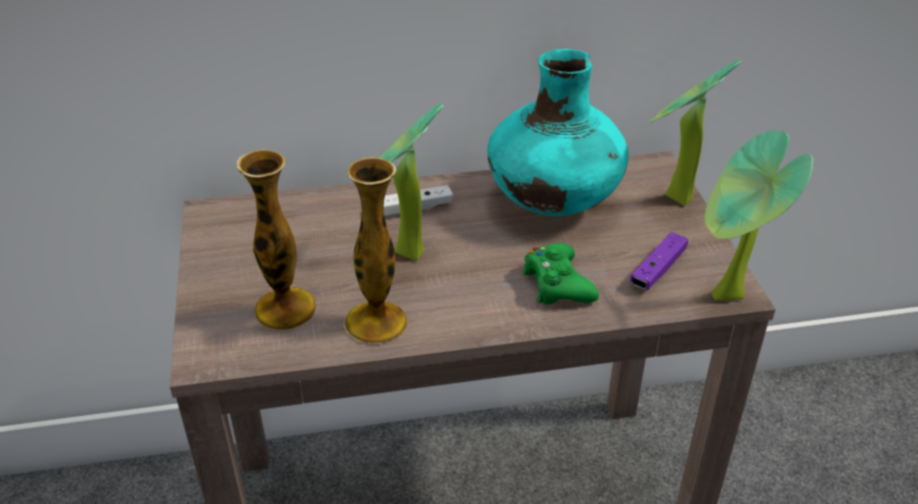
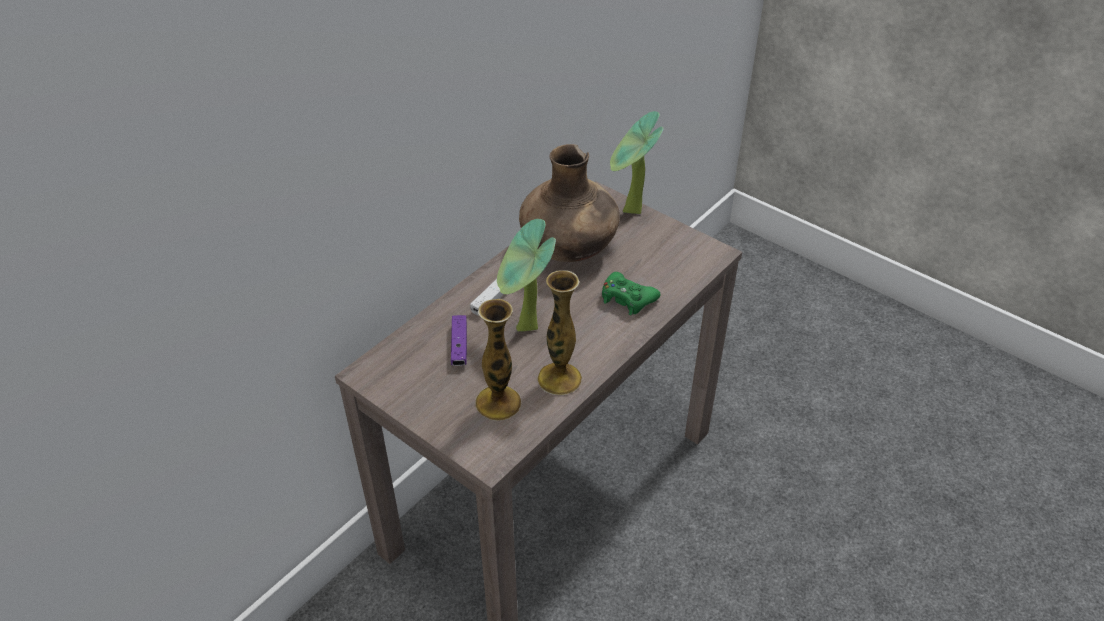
camera: 40 degrees left, 5 degrees up
turquoise vase [487,49,628,216] -> brown vase [519,144,620,262]
purple game controller [630,232,688,290] -> purple game controller moved to [451,315,467,366]
potted plant [705,130,813,301] -> none

